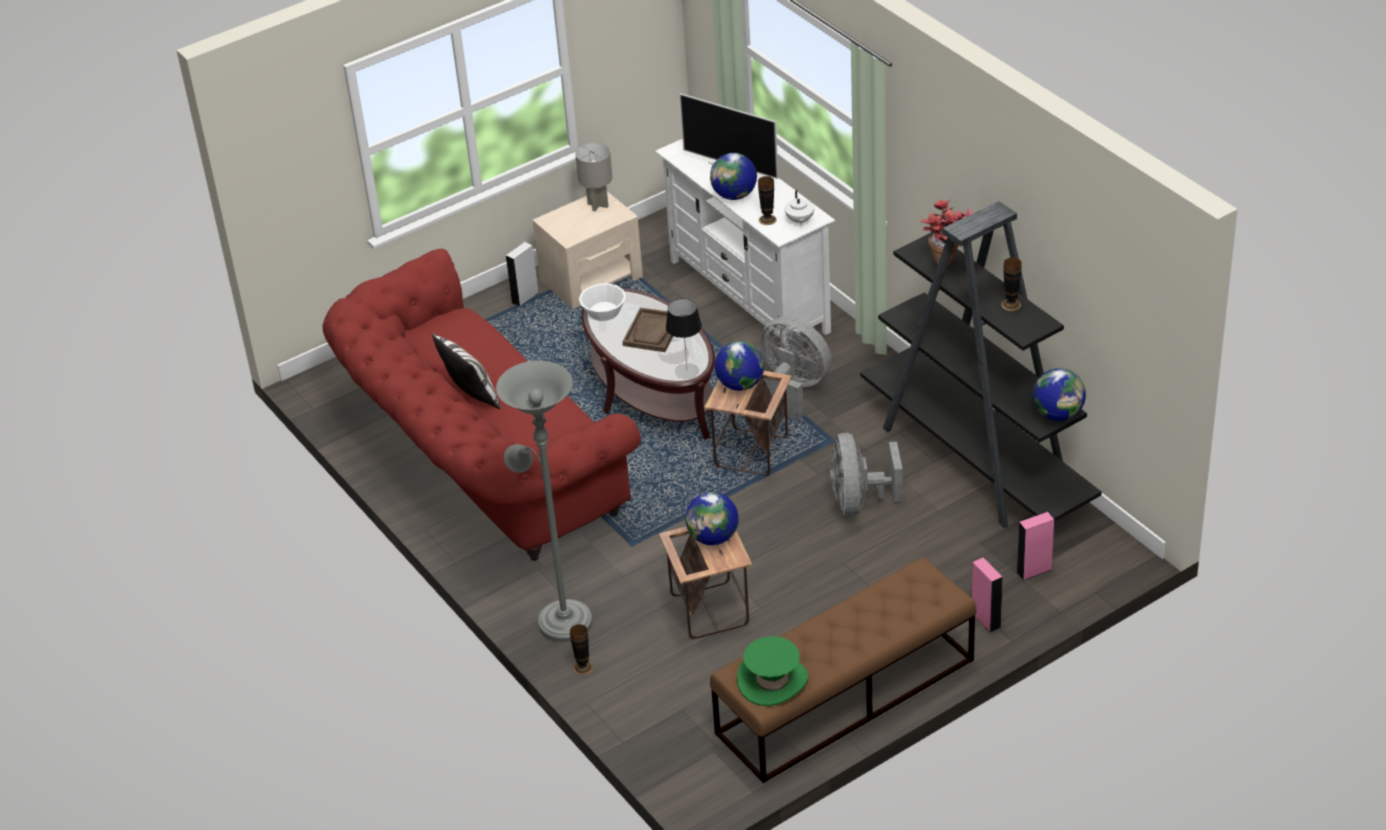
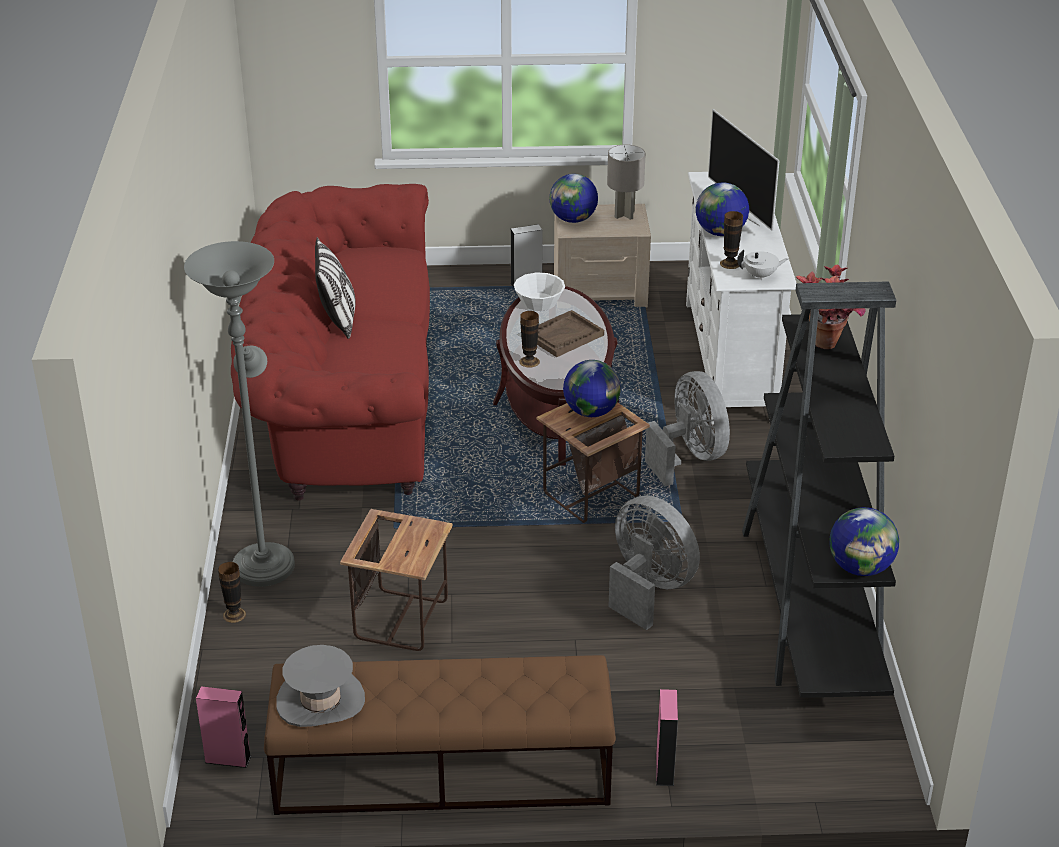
camera: 30 degrees right, 5 degrees down
table lamp [666,299,702,379] -> none
globe [685,492,739,545] -> globe moved to [549,174,598,223]
green hat [737,636,808,706] -> grey hat [276,645,365,727]
white teapot [785,190,814,225] -> white teapot turned 120 degrees counterclockwise [737,250,788,281]
grey fan [830,433,903,516] -> grey fan turned 105 degrees clockwise [608,495,700,630]
vase [1001,257,1022,311] -> vase moved to [519,311,540,368]
pink speaker [1016,512,1054,581] -> pink speaker moved to [196,686,251,768]

